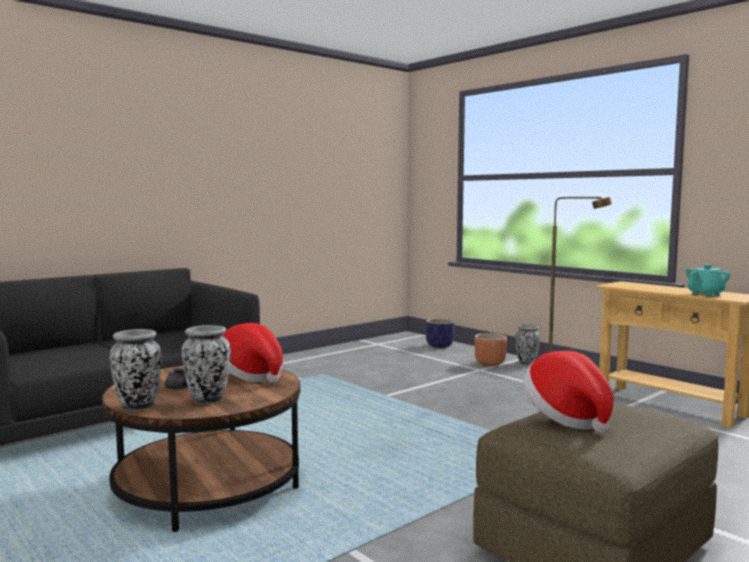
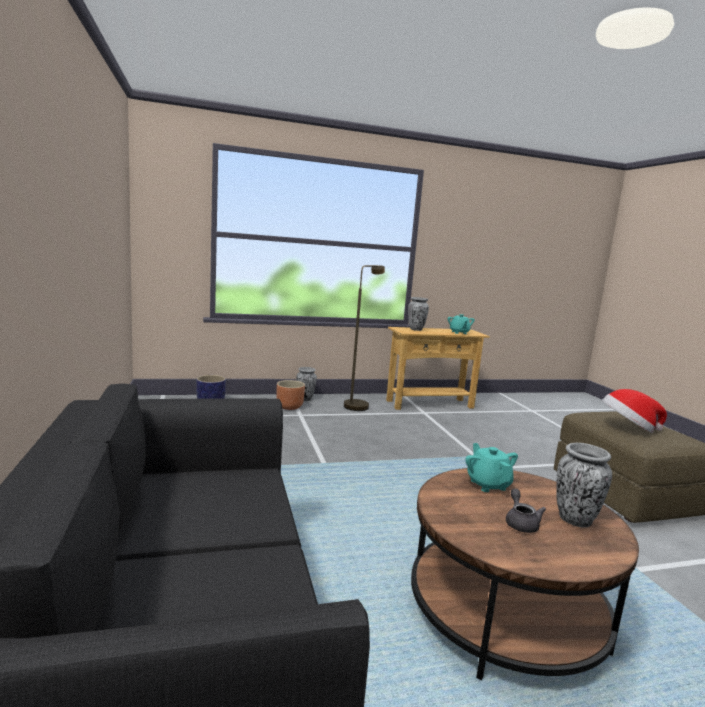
camera: 65 degrees left, 5 degrees up
vase [109,329,162,411] -> vase moved to [408,297,429,331]
hat [223,323,284,383] -> turquoise teapot [465,443,518,492]

